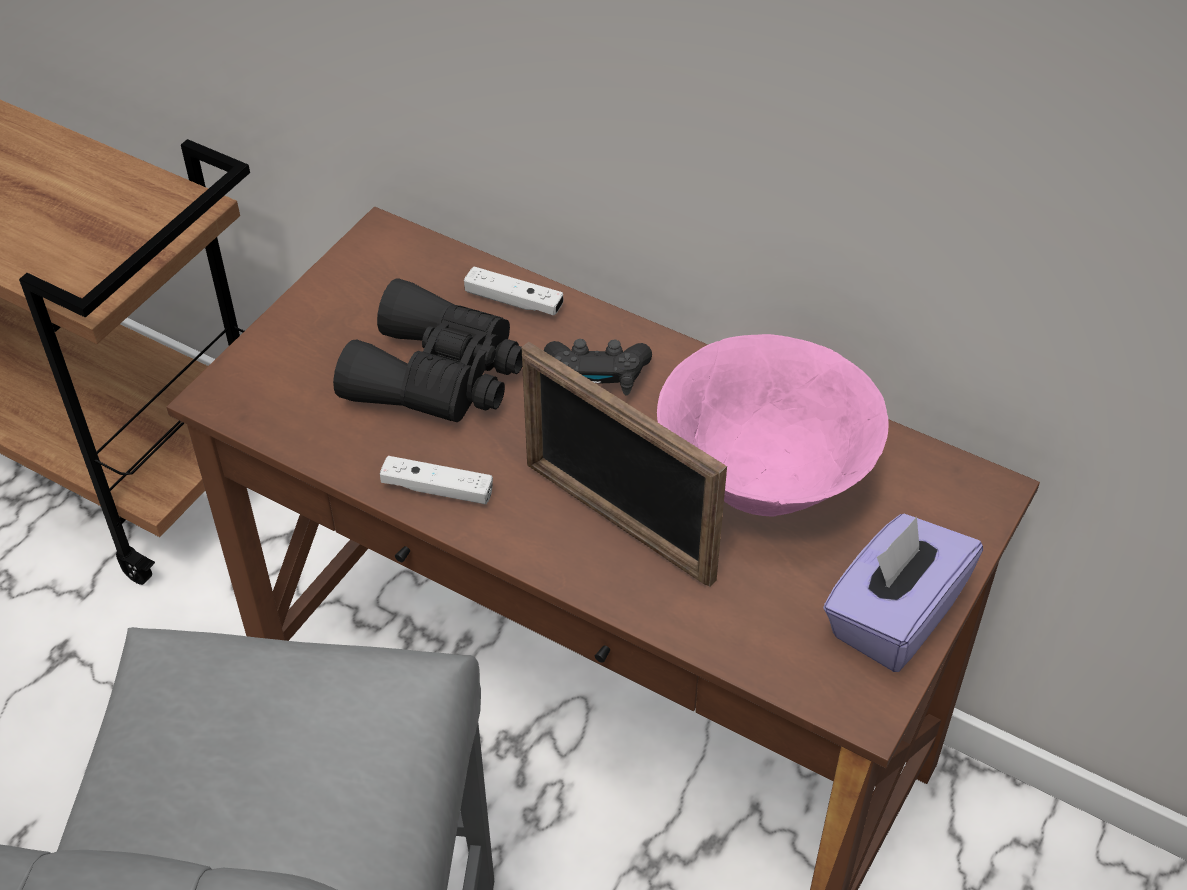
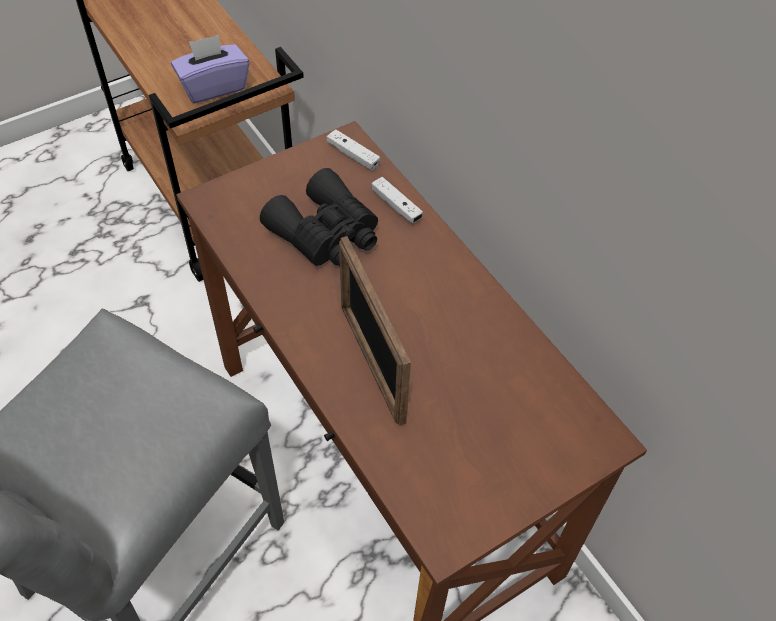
camera: 25 degrees right, 5 degrees up
white game controller [380,456,493,504] -> white game controller moved to [327,129,380,171]
black game controller [544,339,652,396] -> none
pink bowl [657,334,889,516] -> none
purple tissue box [823,514,983,672] -> purple tissue box moved to [171,35,249,103]

